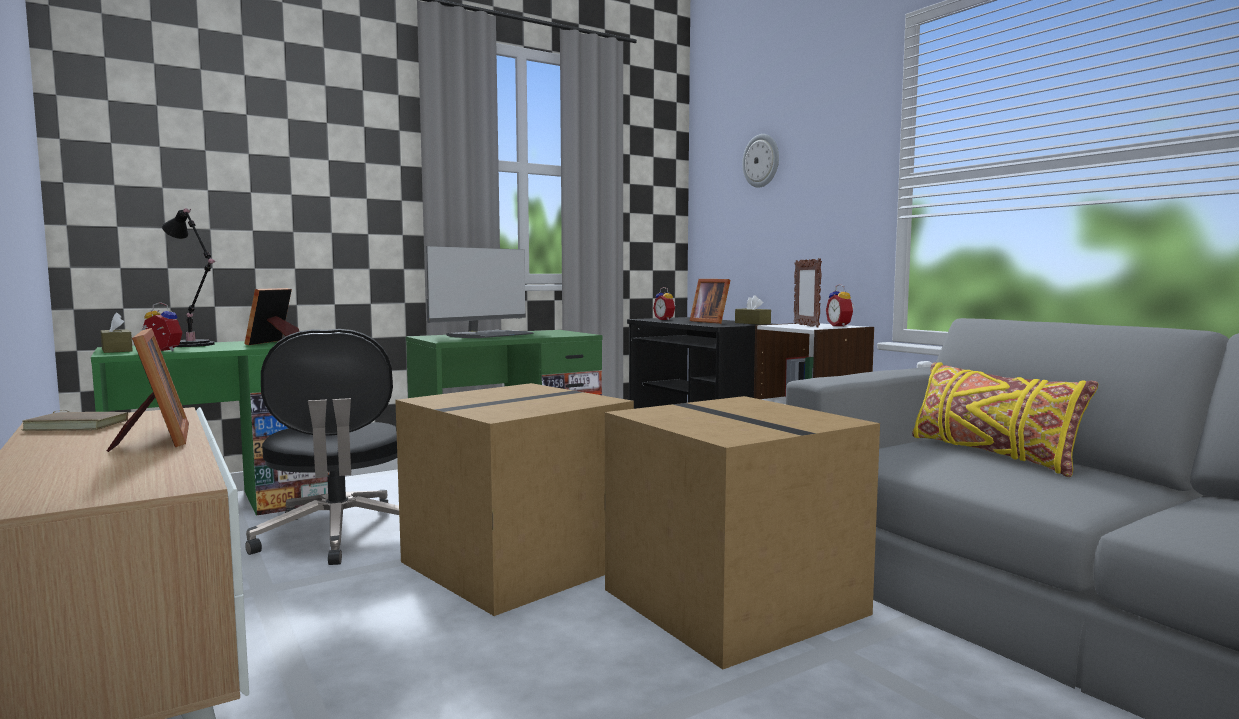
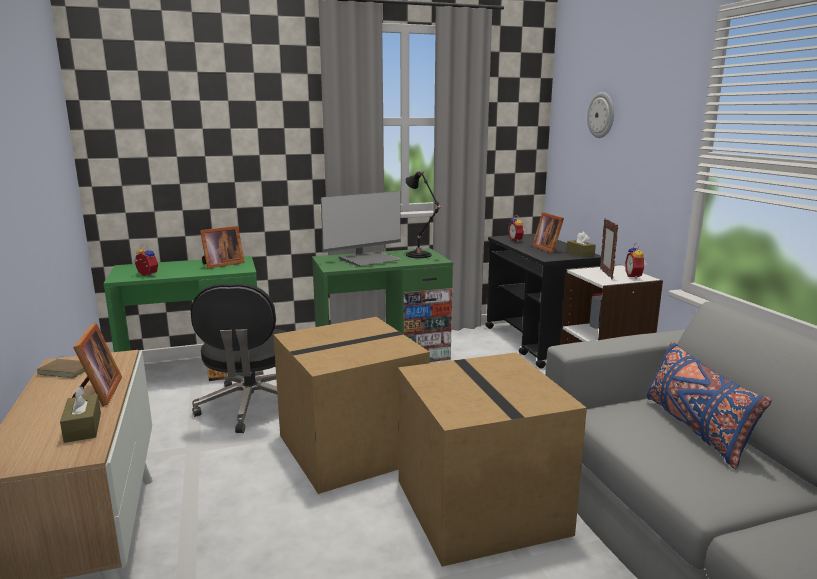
camera: 15 degrees right, 10 degrees up
brown tissue box [101,312,133,353] -> brown tissue box moved to [60,386,101,443]
black table lamp [162,208,215,347] -> black table lamp moved to [405,171,441,258]
picture frame [244,288,299,345] -> picture frame turned 150 degrees counterclockwise [200,226,245,269]
yellow pillow [912,362,1098,477] -> blue pillow [647,342,772,469]

